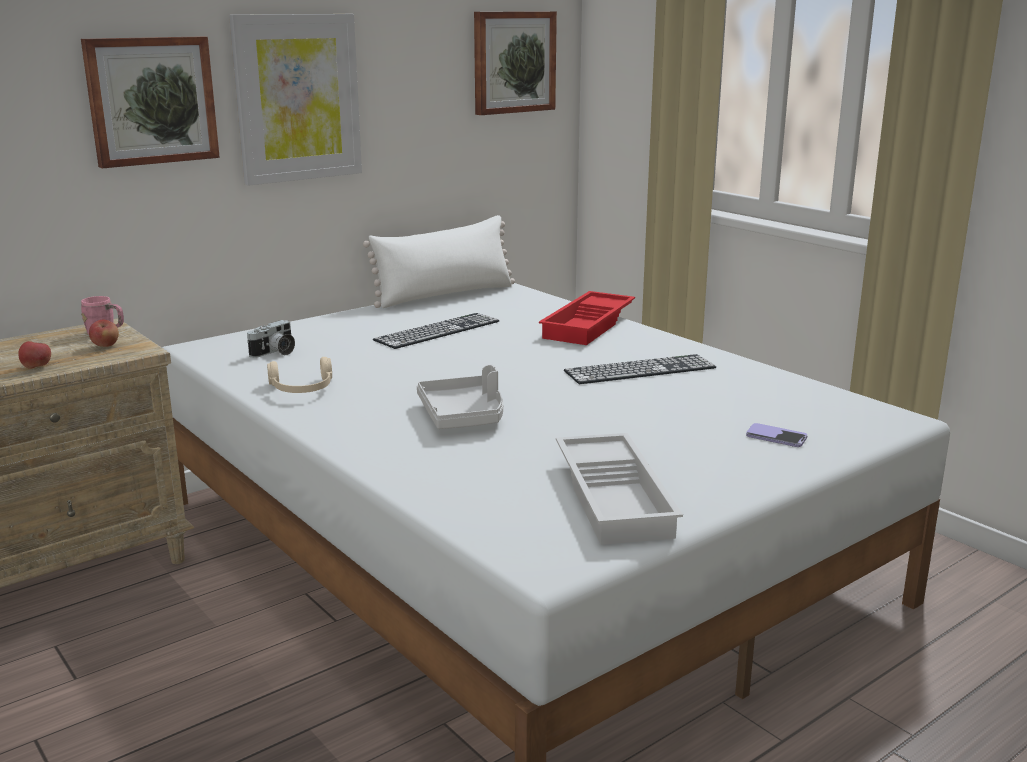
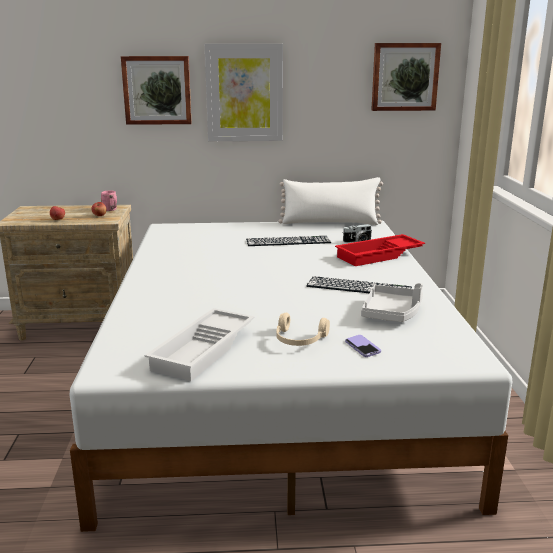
camera: 35 degrees right, 0 degrees up
camera [247,320,295,358] -> camera moved to [343,224,372,243]
beige headphones [267,357,332,393] -> beige headphones moved to [276,313,330,346]
grey tray [417,365,503,429] -> grey tray moved to [361,283,423,322]

